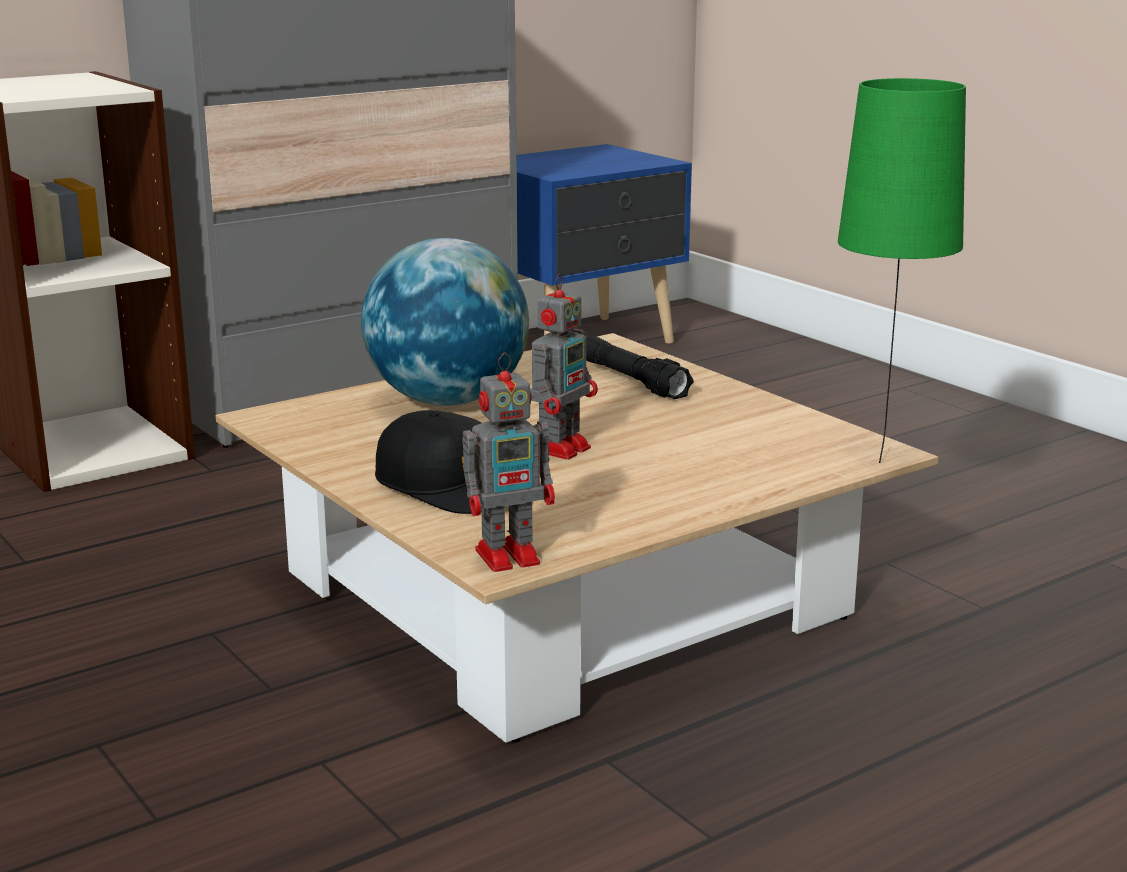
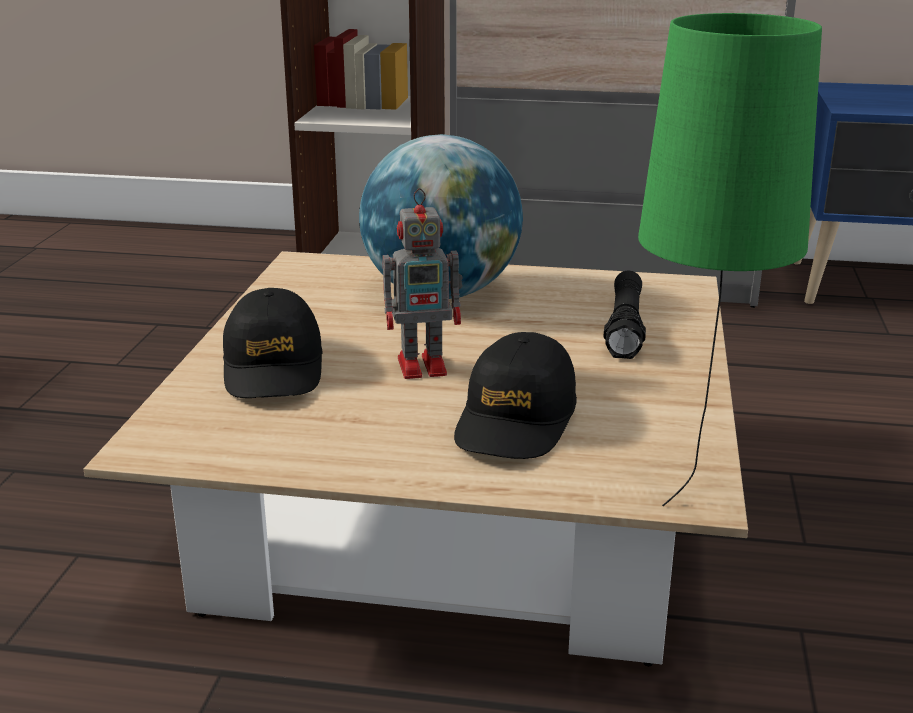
camera: 45 degrees right, 5 degrees up
toy robot [462,353,555,572] -> none
none -> black cap [454,332,577,459]

